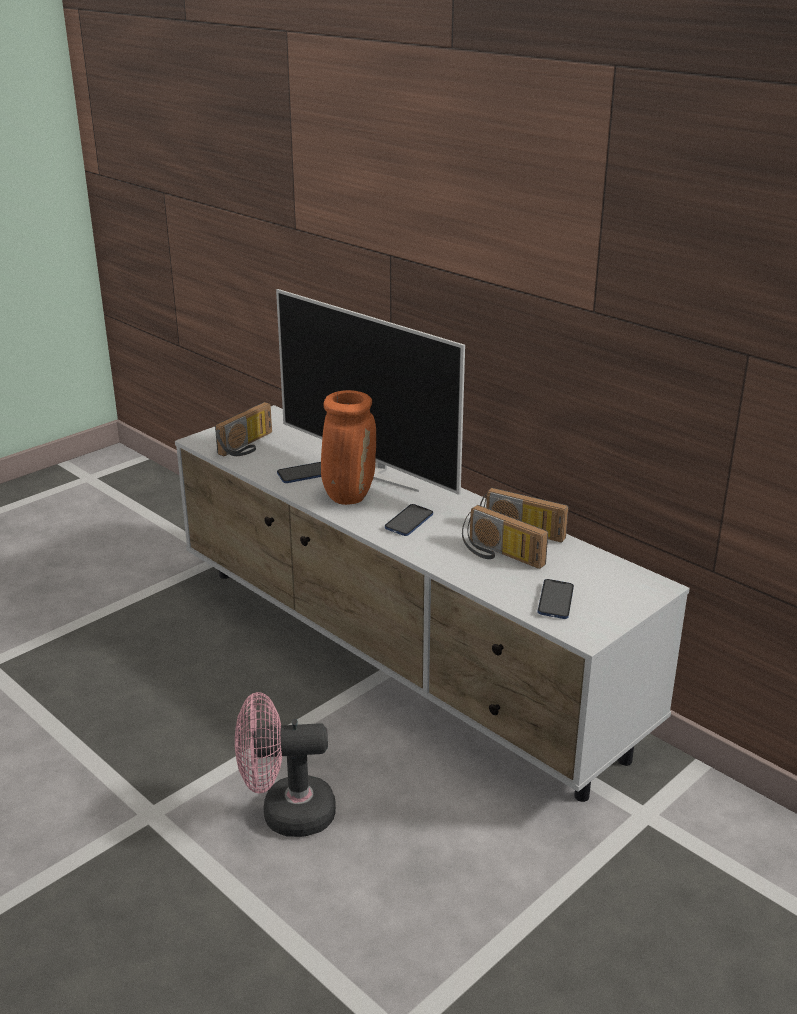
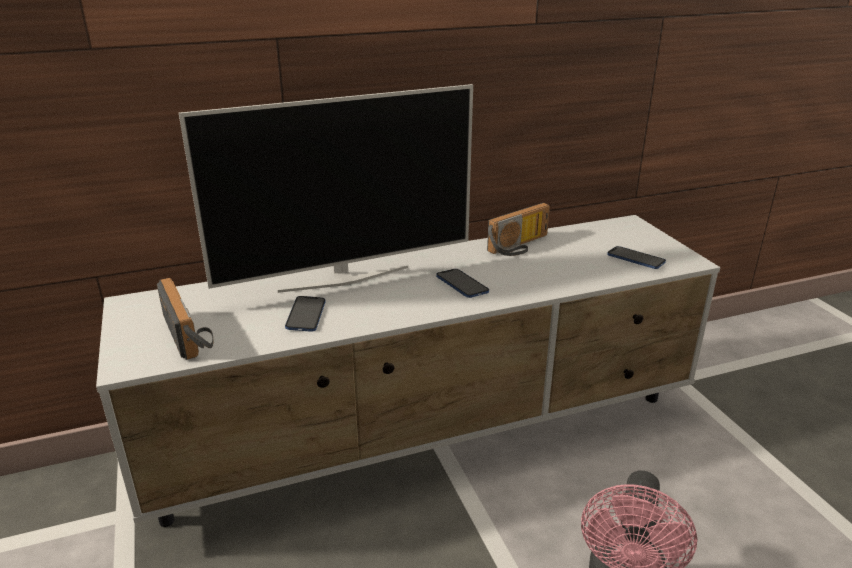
camera: 65 degrees left, 0 degrees up
orange vase [321,390,376,505] -> none
radio [462,505,548,569] -> none

